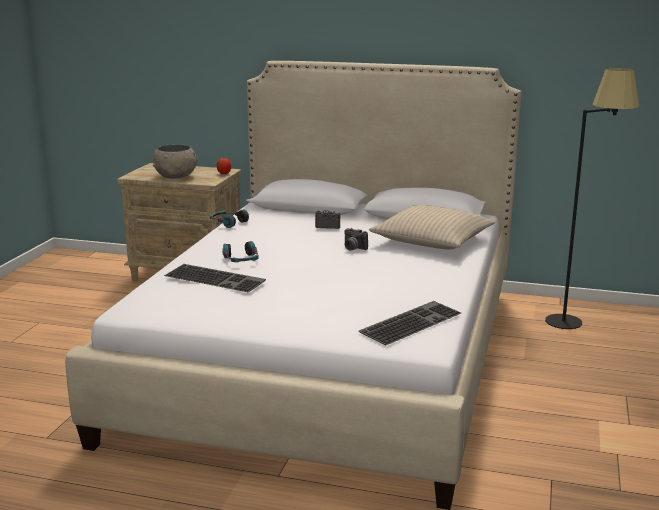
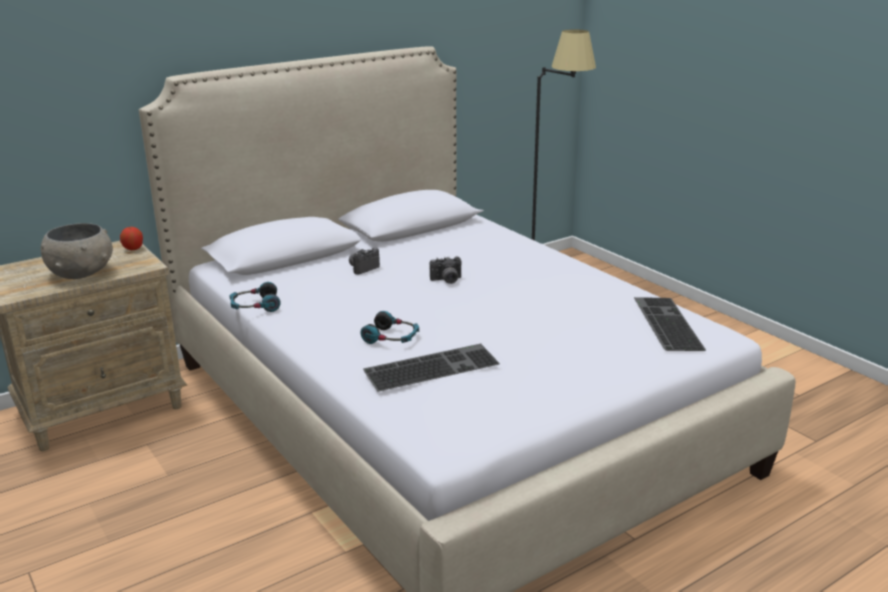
camera: 50 degrees left, 5 degrees up
beige pillow [369,205,495,250] -> none

